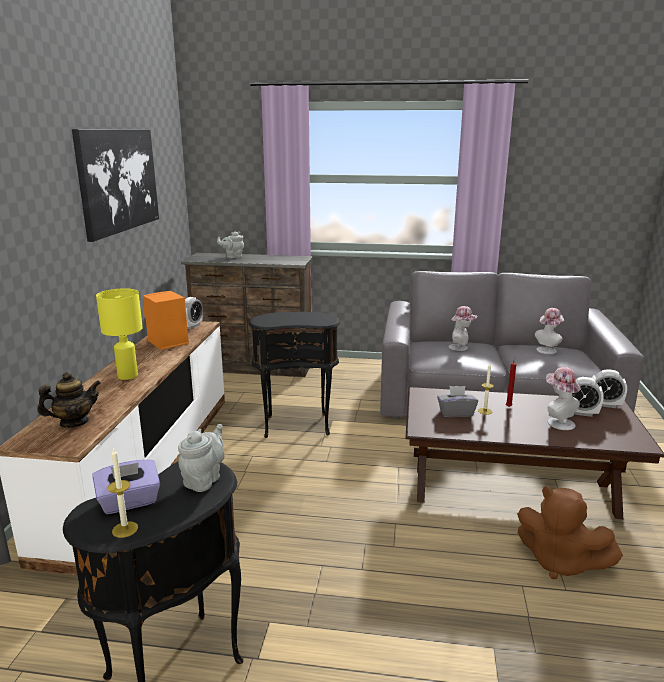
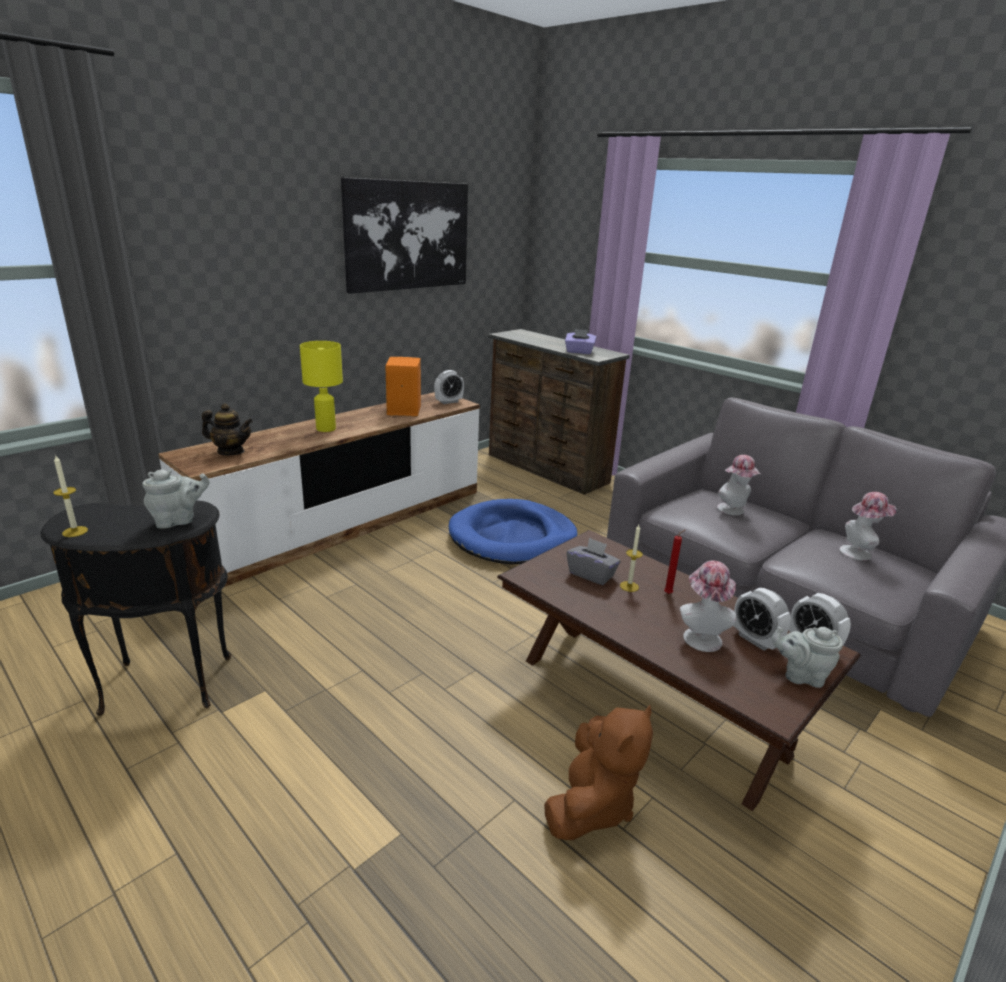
camera: 35 degrees right, 5 degrees up
purple tissue box [93,459,160,514] -> purple tissue box moved to [565,329,596,354]
grey teapot [217,232,244,258] -> grey teapot moved to [772,627,843,688]
black side table [249,312,340,438] -> blue dog bed [449,499,577,564]
brown plush toy [517,487,623,579] -> brown plush toy turned 135 degrees counterclockwise [544,705,653,840]

